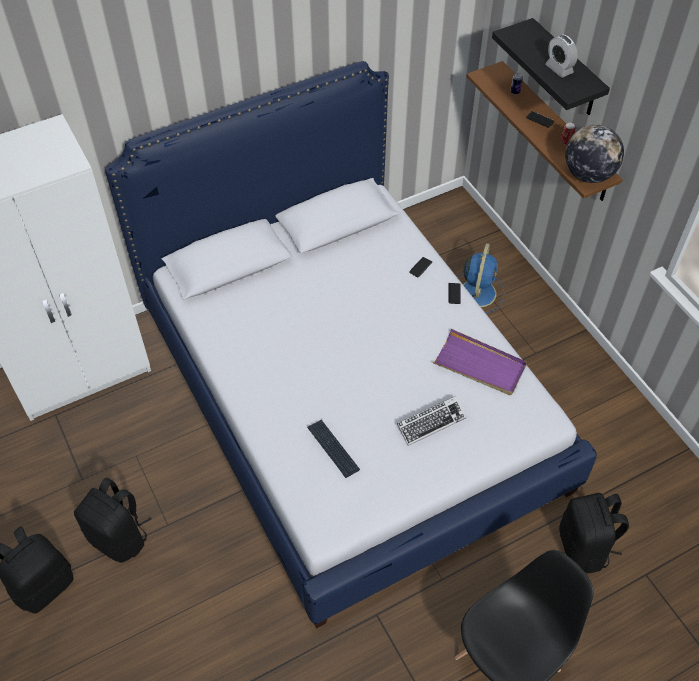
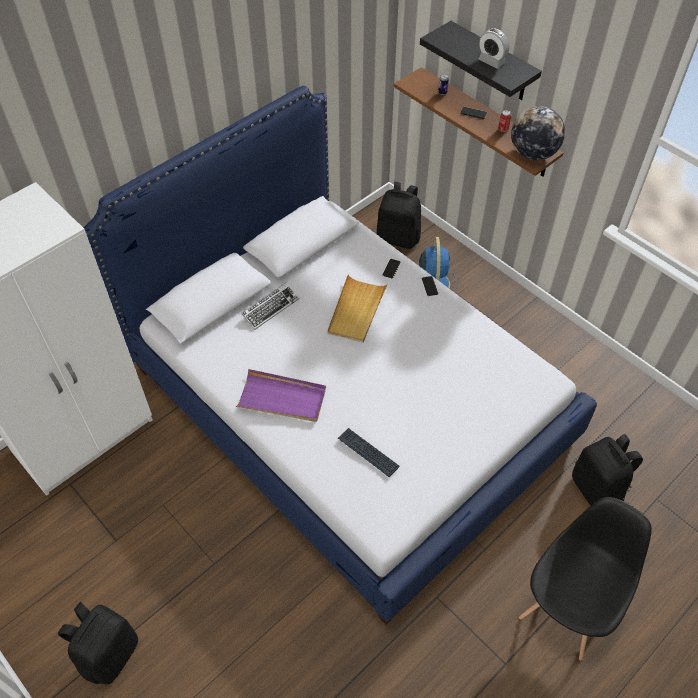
camera: 15 degrees left, 0 degrees up
black backpack [74,478,151,563] -> black backpack moved to [377,182,421,249]
keyboard [397,396,466,446] -> keyboard moved to [241,282,300,330]
purple tray [433,329,527,395] -> purple tray moved to [236,369,326,422]
none -> beige tray [327,275,388,343]

